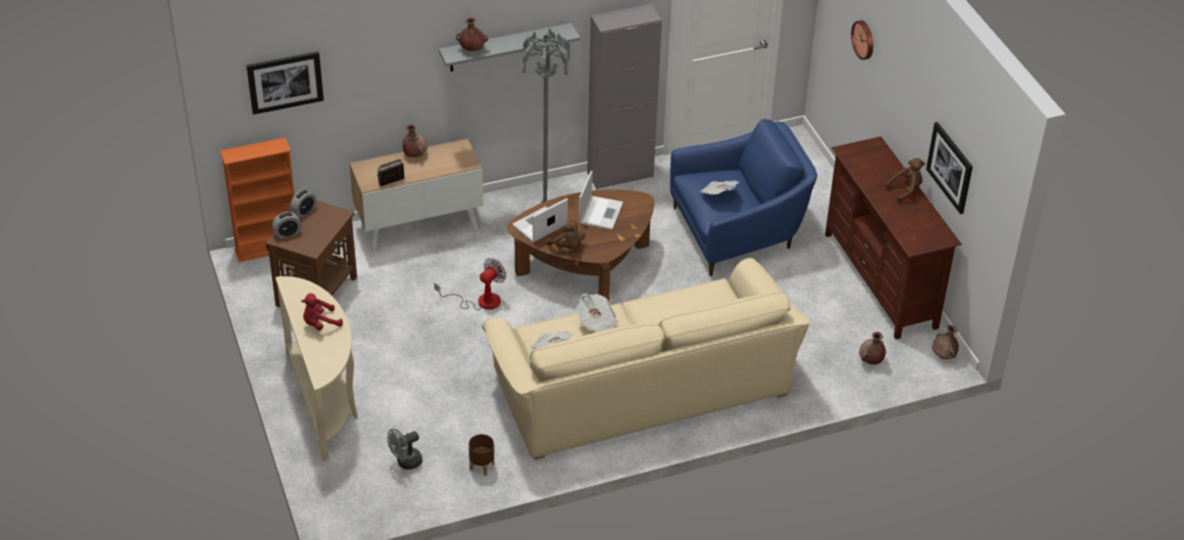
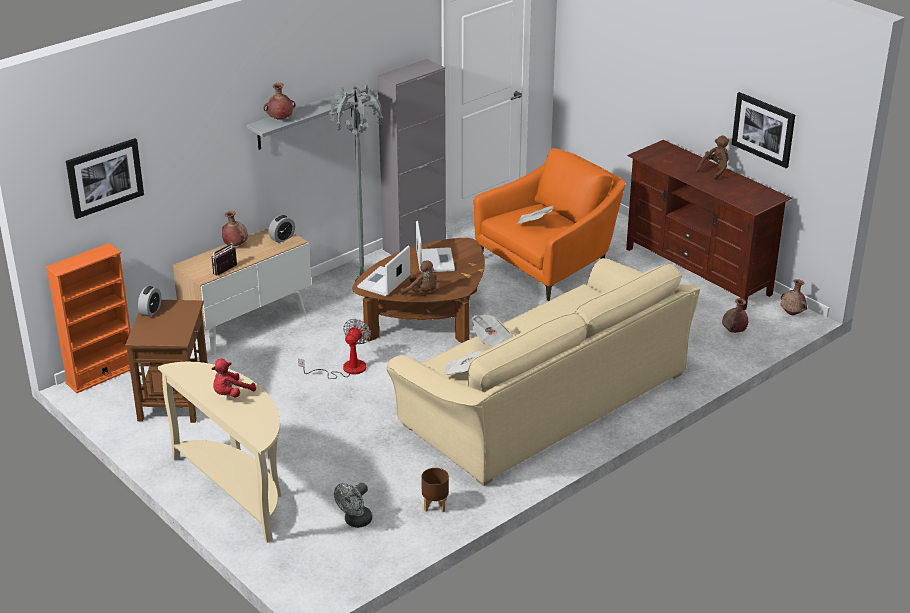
camera: 20 degrees left, 10 degrees down
alarm clock [272,212,302,239] -> alarm clock moved to [268,215,295,243]
blue armchair [670,119,817,276] -> orange armchair [474,148,625,301]
wall clock [851,20,873,60] -> none

